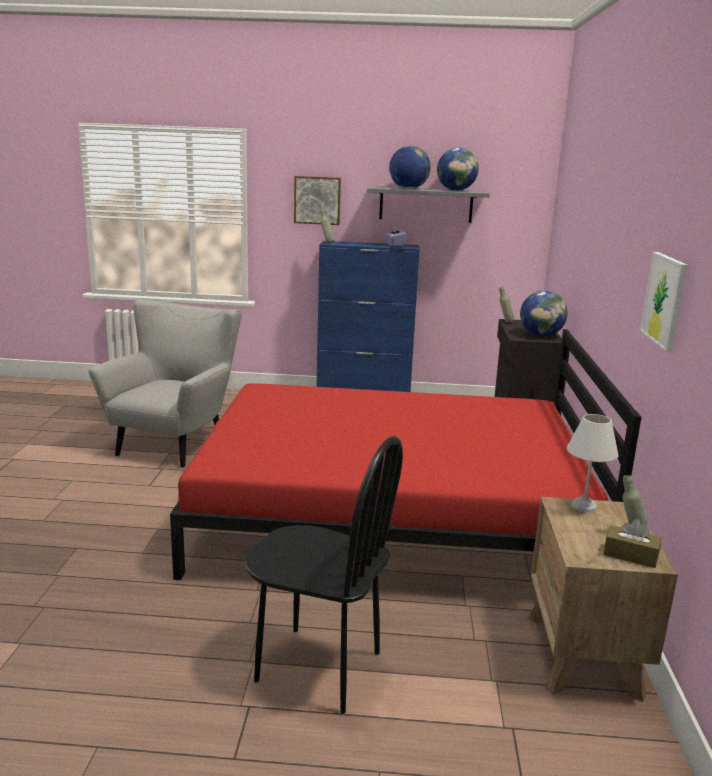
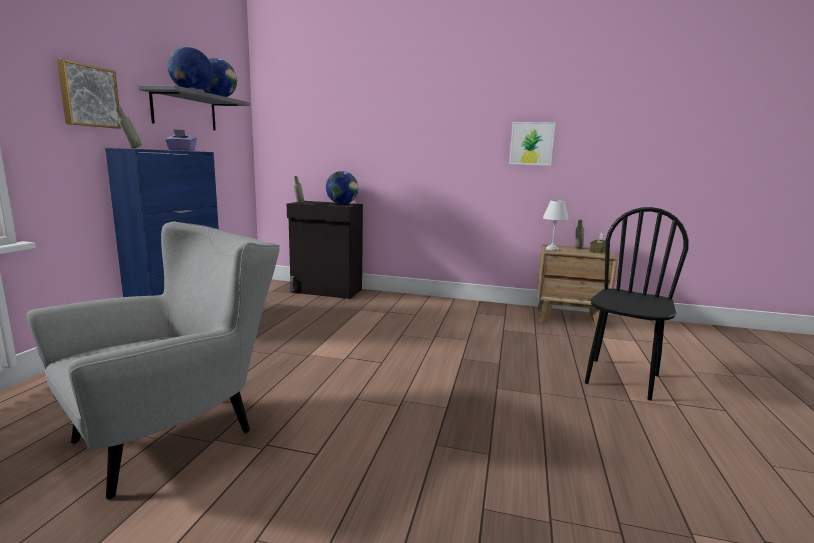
camera: 80 degrees left, 5 degrees down
grey armchair [88,299,242,468] -> grey armchair turned 105 degrees clockwise [27,221,280,500]
red bed [170,329,642,580] -> none

